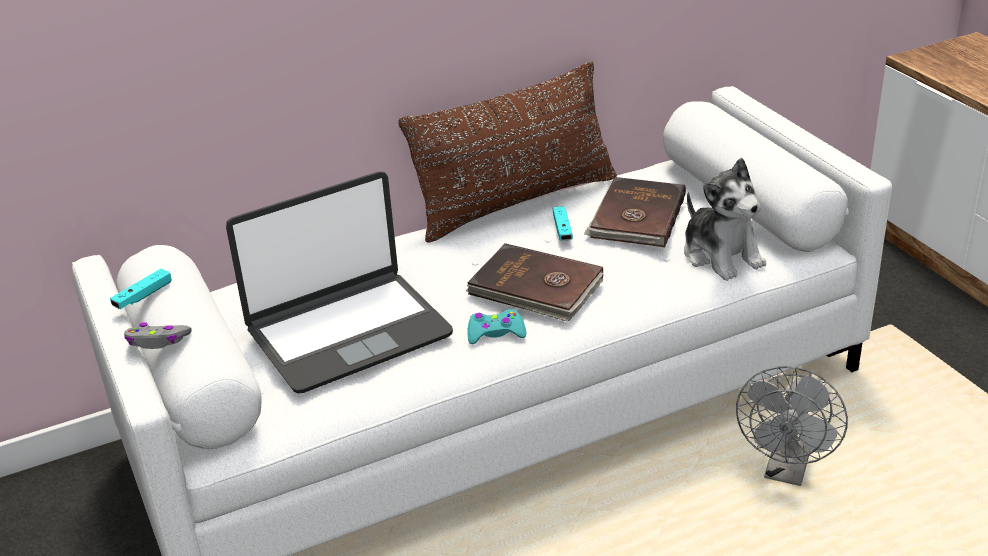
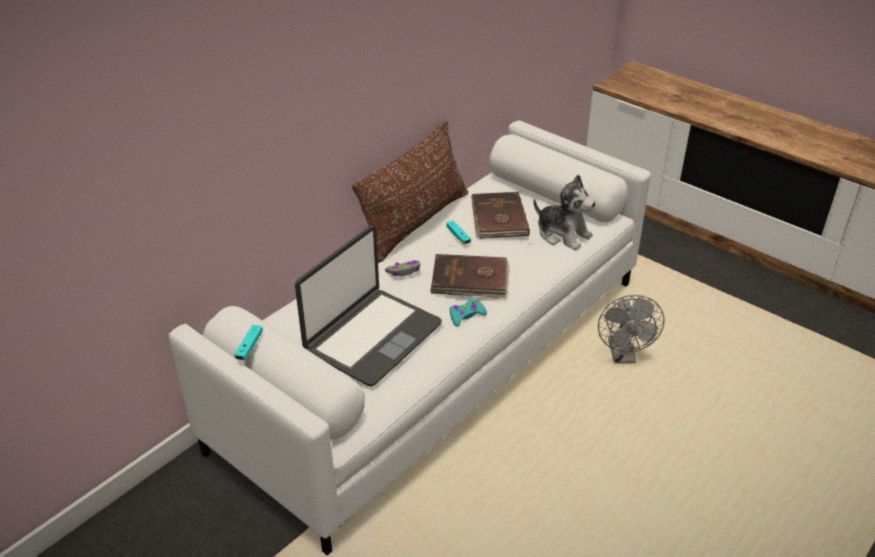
camera: 25 degrees left, 5 degrees up
grey game controller [124,323,192,349] -> grey game controller moved to [385,260,420,276]

